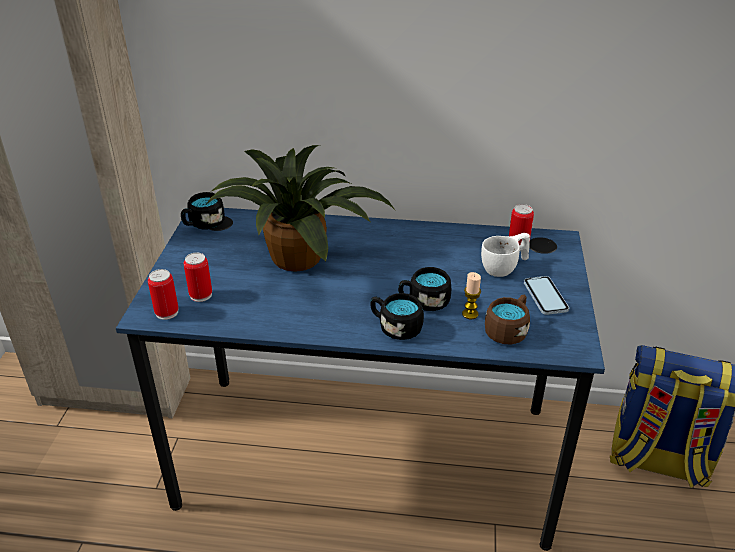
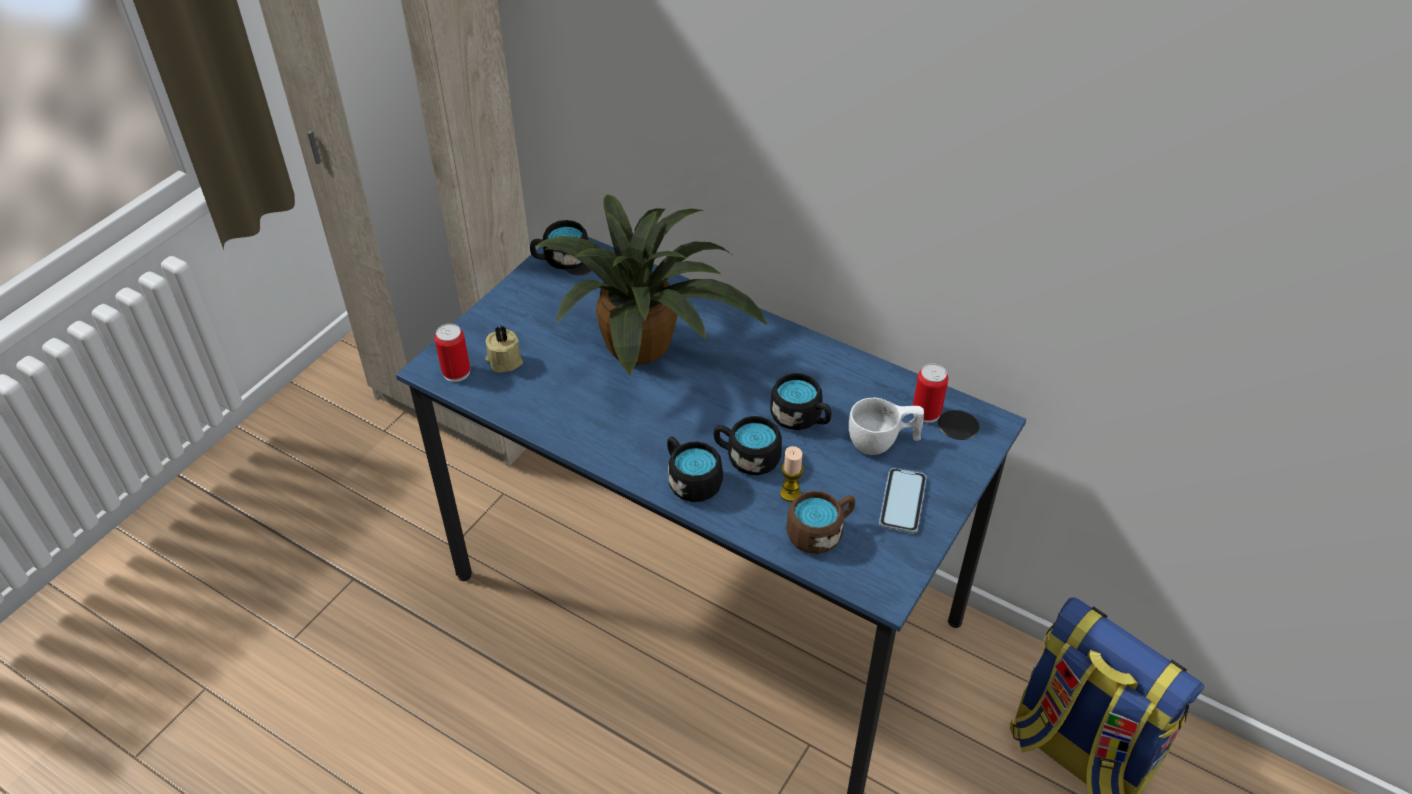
camera: 25 degrees right, 10 degrees up
can [184,253,212,302] -> beige candle [485,326,523,373]
none -> black mug [770,373,832,430]

